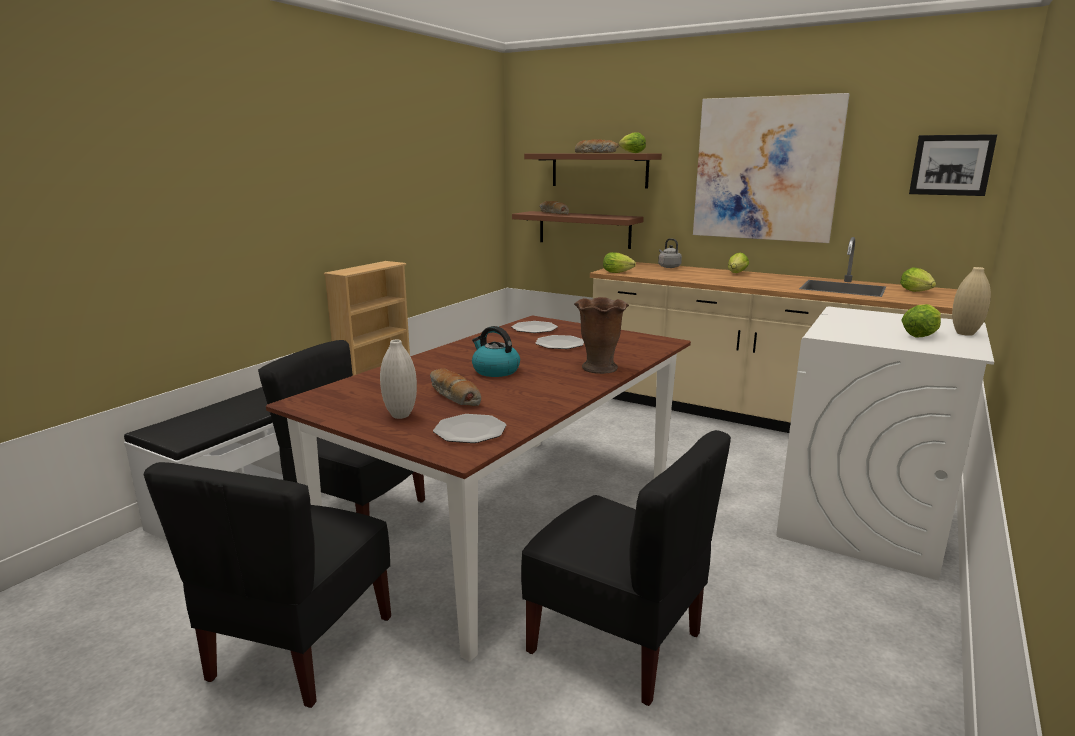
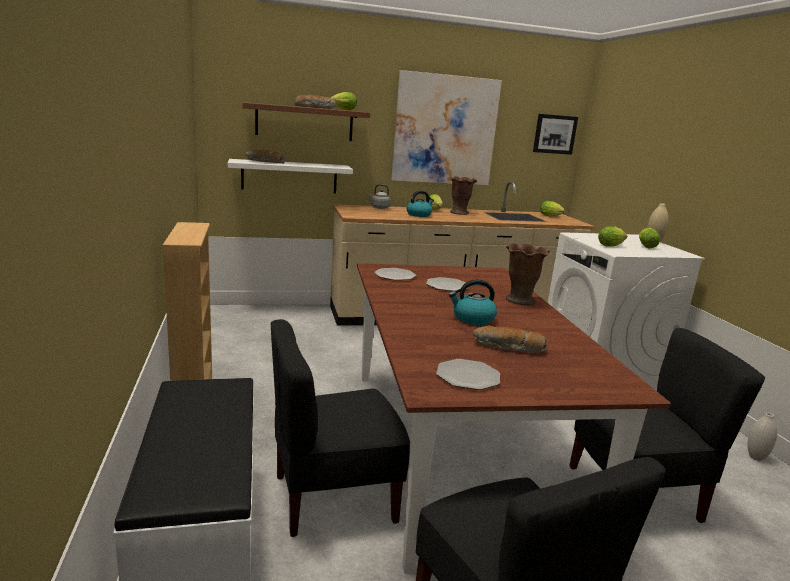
camera: 45 degrees left, 0 degrees up
white vase [380,339,417,419] -> white vase moved to [747,413,777,461]
plate [433,414,507,443] -> plate moved to [436,359,500,390]
brown shelf [512,211,644,249] -> white shelf [228,159,353,193]
lettuce [603,252,636,273] -> lettuce moved to [598,226,627,247]
none -> kettle [407,190,434,217]
none -> brown vase [450,176,477,215]

